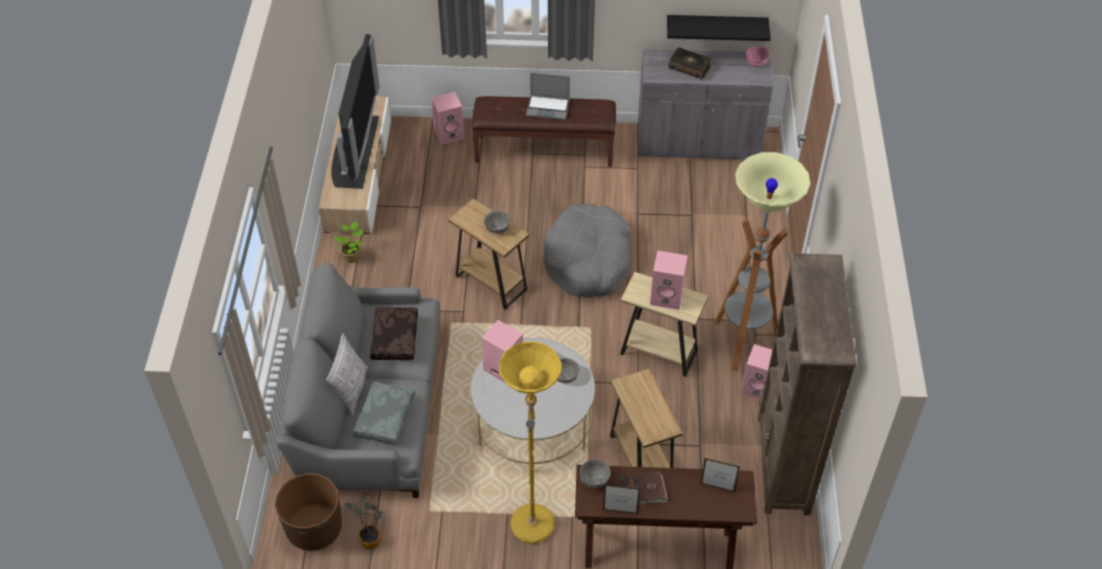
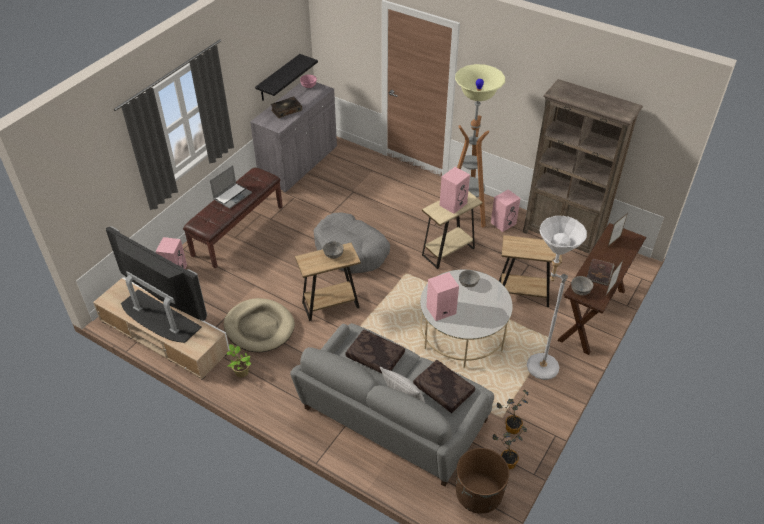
camera: 60 degrees left, 5 degrees down
grey pillow [353,382,415,445] -> brown pillow [413,360,475,413]
yellow floor lamp [499,341,562,544] -> white floor lamp [527,216,587,380]
none -> beige dog bed [224,298,295,352]
none -> potted plant [497,390,529,434]

